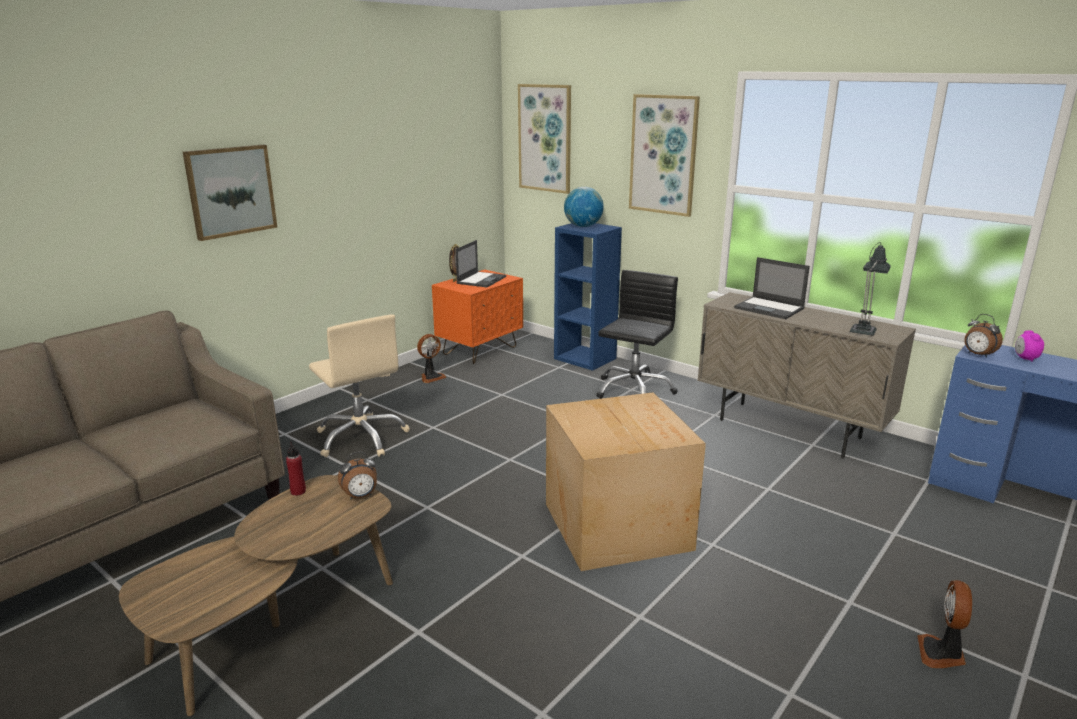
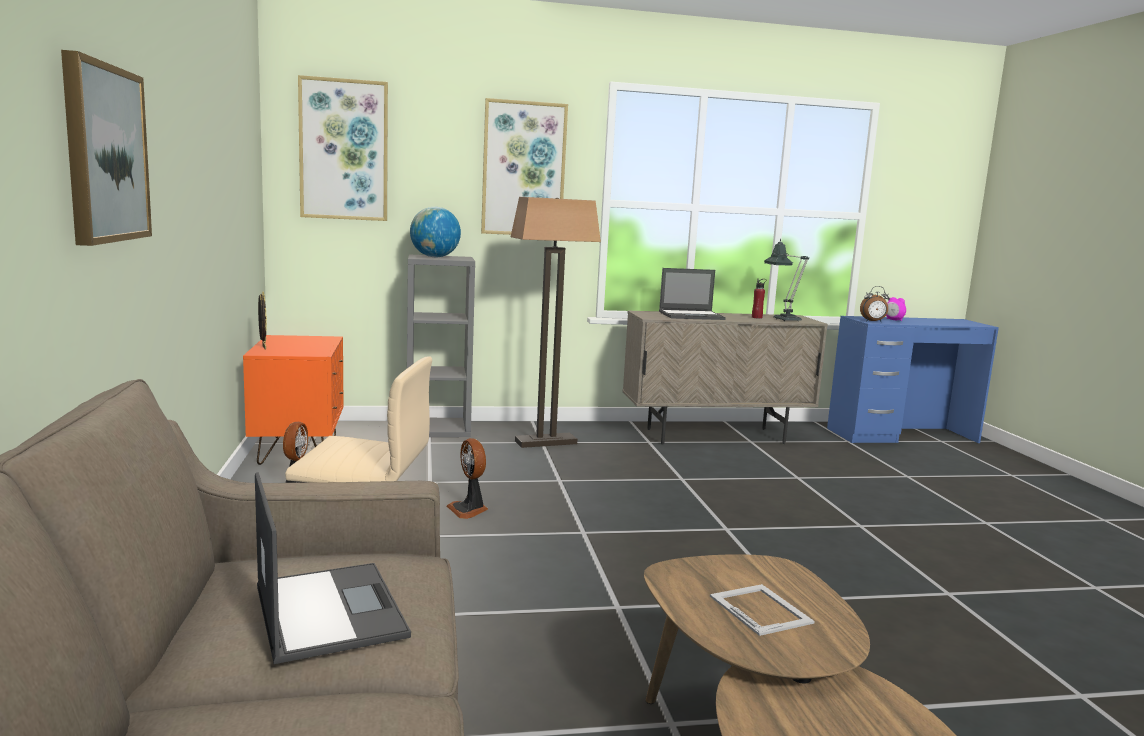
camera: 50 degrees left, 10 degrees down
red bottle [286,442,306,496] -> red bottle moved to [752,278,766,319]
alarm clock [338,452,377,500] -> none
laptop [455,240,506,287] -> laptop moved to [255,472,411,664]
cardboard box [546,392,706,571] -> none
blue bookcase [554,223,622,371] -> grey bookcase [407,255,475,437]
black office chair [596,270,678,399] -> floor lamp [511,197,601,448]
fan [917,580,972,668] -> fan moved to [447,438,488,519]
none -> picture frame [710,584,815,636]

